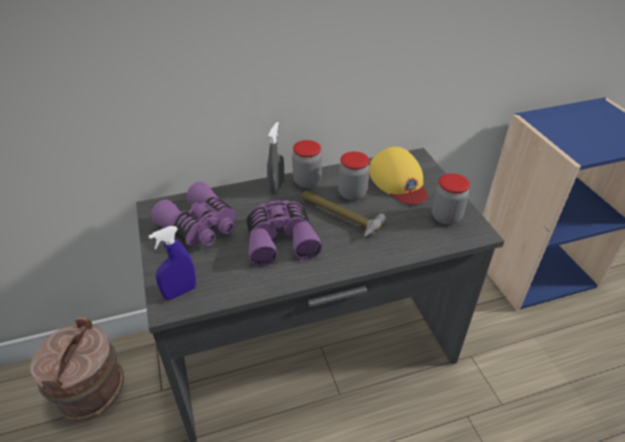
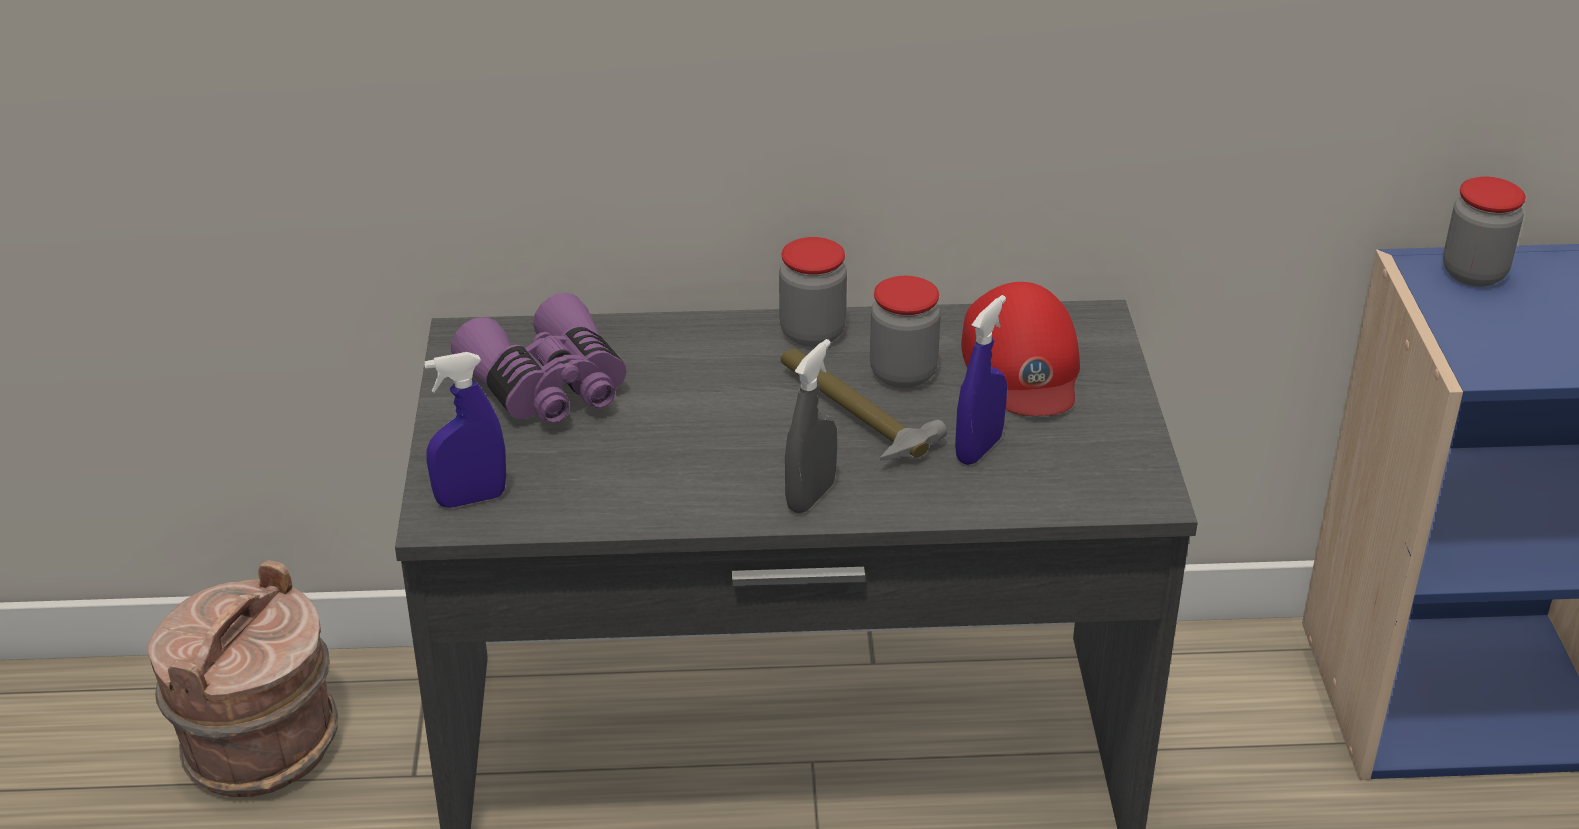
camera: 15 degrees right, 5 degrees down
purple binoculars [247,200,322,267] -> none
grey spray bottle [267,122,284,195] -> grey spray bottle moved to [785,339,837,514]
yellow cap [369,147,428,204] -> red cap [961,282,1080,416]
jar [432,173,470,225] -> jar moved to [1443,177,1526,287]
none -> blue spray bottle [955,295,1007,465]

